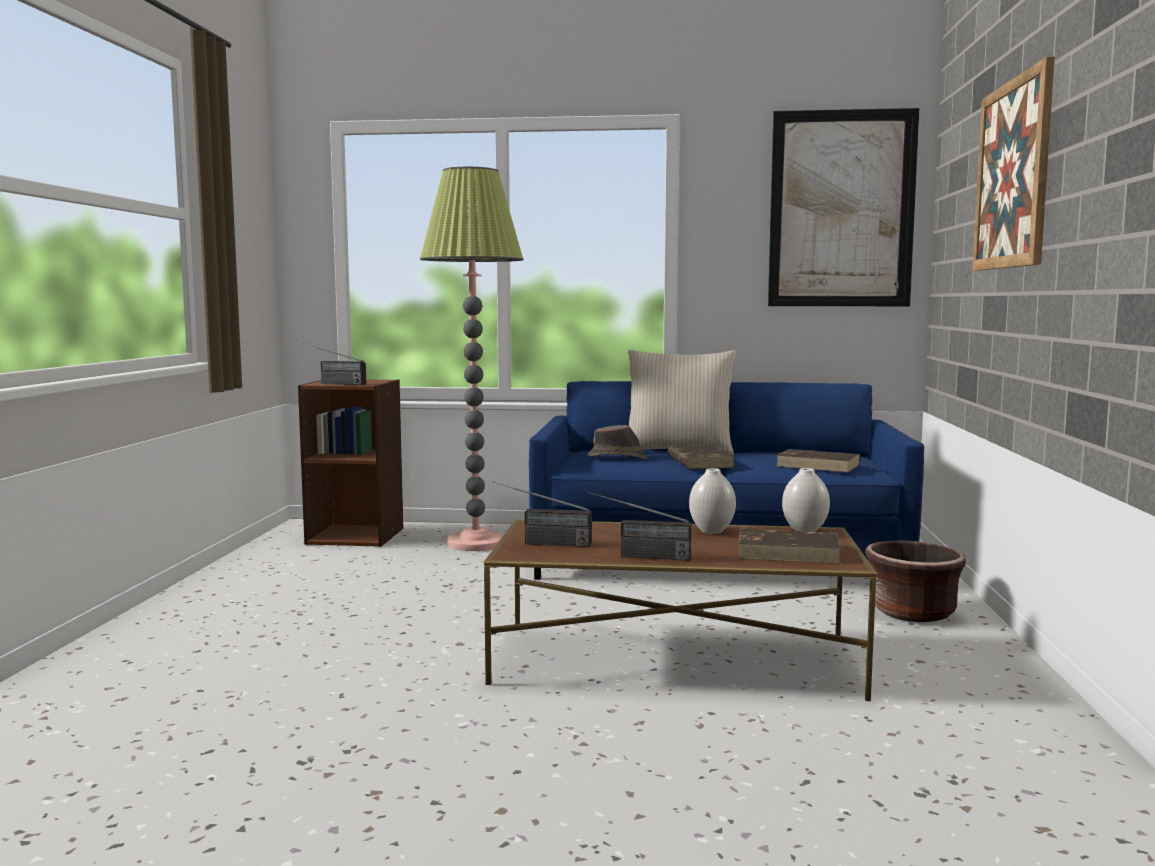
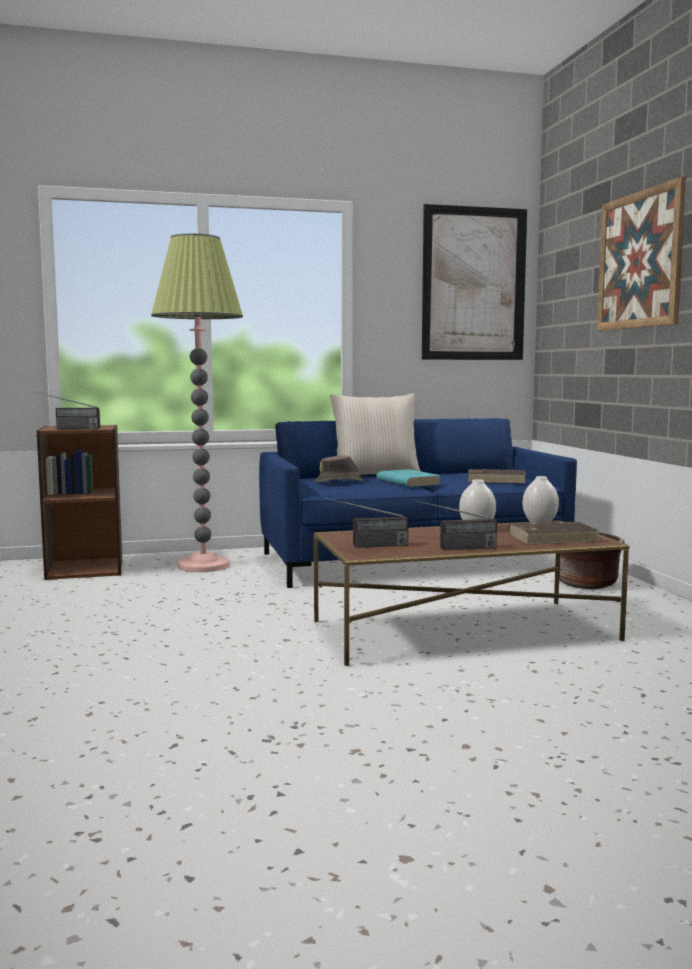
camera: 20 degrees left, 0 degrees up
brown book [667,445,735,469] -> turquoise book [377,469,441,487]

